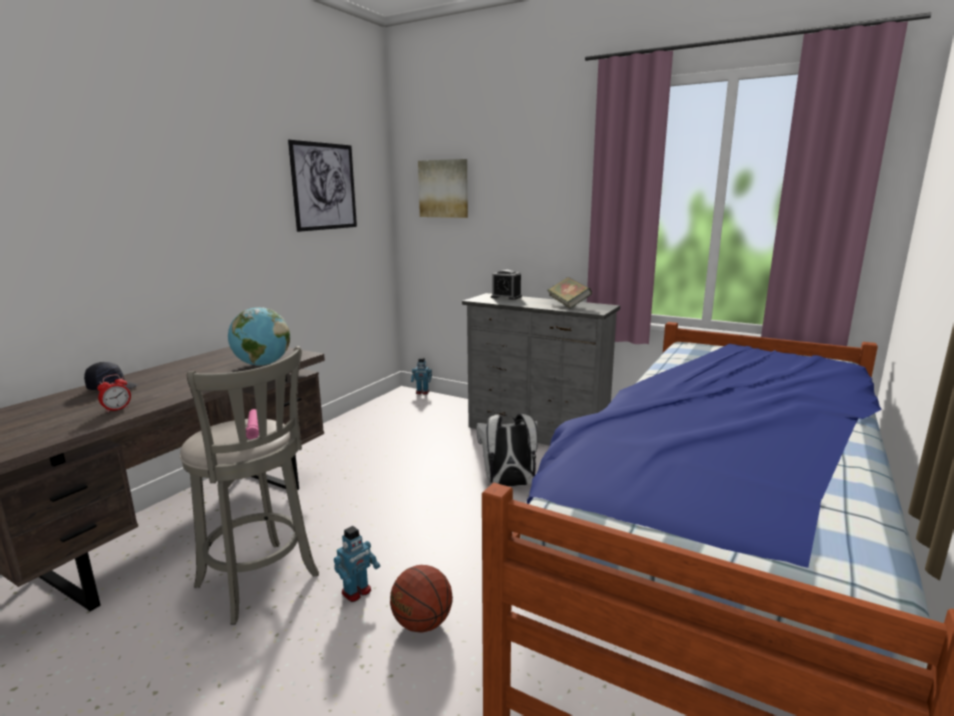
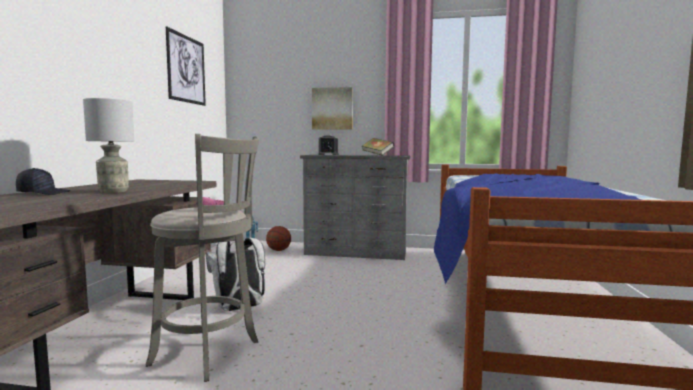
camera: 20 degrees left, 10 degrees down
alarm clock [97,375,131,413] -> none
globe [228,307,290,366] -> none
toy robot [334,526,380,602] -> none
basketball [390,565,453,633] -> basketball moved to [266,226,291,251]
picture [418,159,468,218] -> picture moved to [312,87,353,130]
white backpack [476,414,538,487] -> white backpack moved to [206,238,265,311]
none -> grey table lamp [83,98,134,193]

